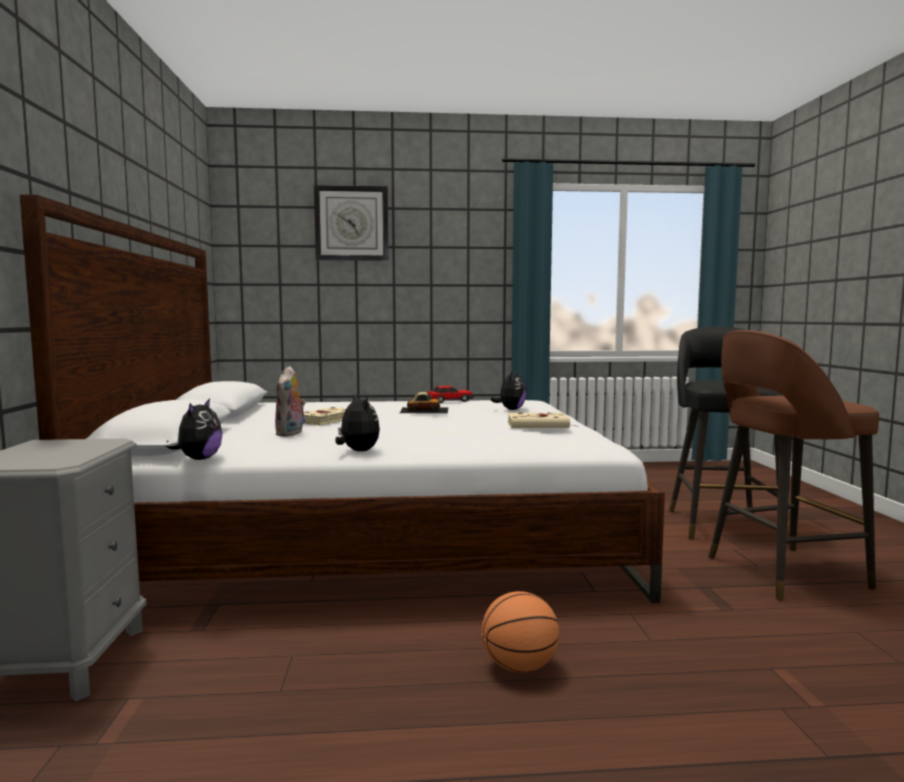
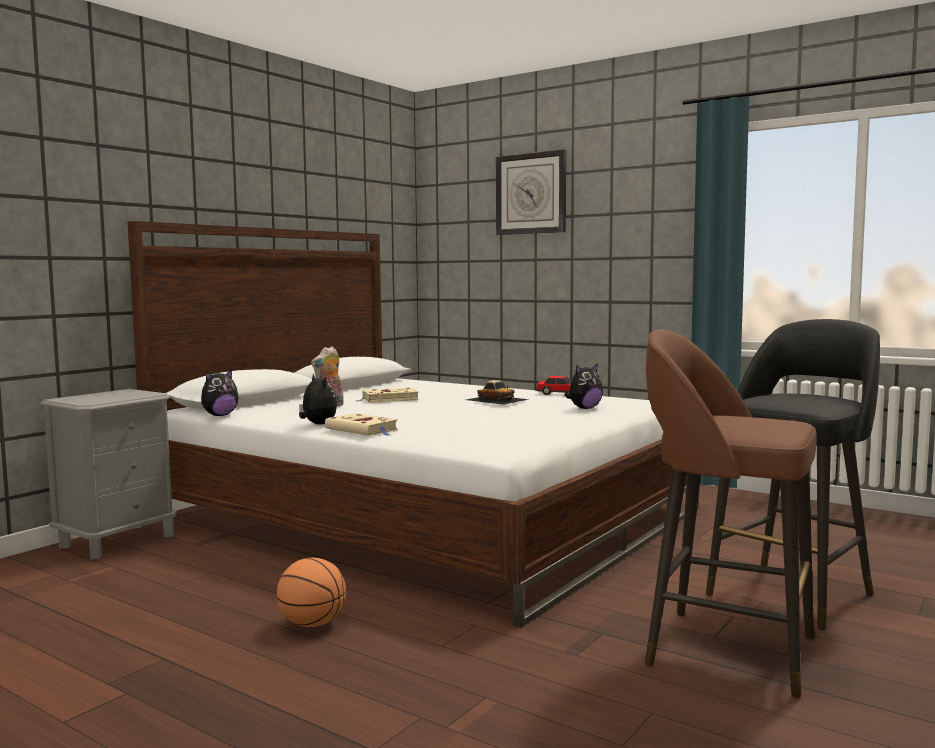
camera: 40 degrees right, 0 degrees up
plush toy [335,393,380,451] -> plush toy turned 45 degrees counterclockwise [299,373,337,425]
beige book [508,412,574,428] -> beige book moved to [325,413,398,436]

